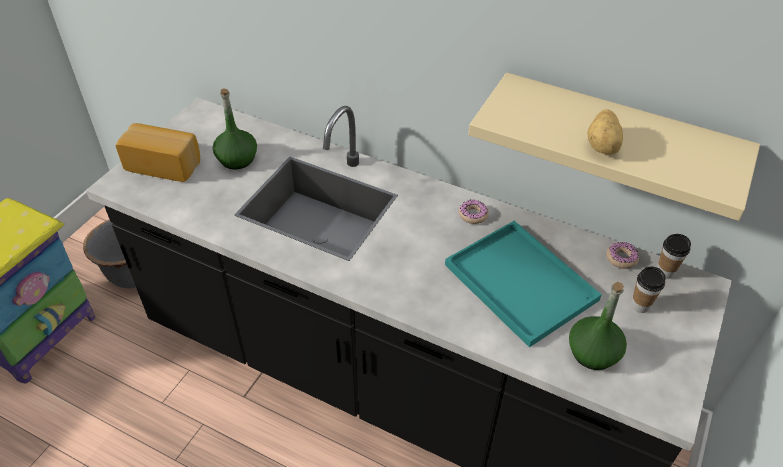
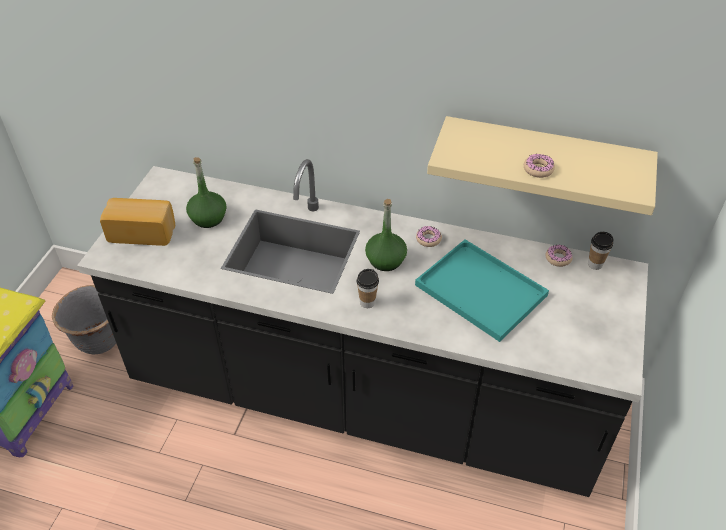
camera: 10 degrees left, 0 degrees up
green bottle [569,282,627,370] -> green bottle moved to [365,199,407,271]
potato [587,110,623,155] -> donut [524,154,555,178]
cup [631,267,666,313] -> cup moved to [357,269,379,308]

